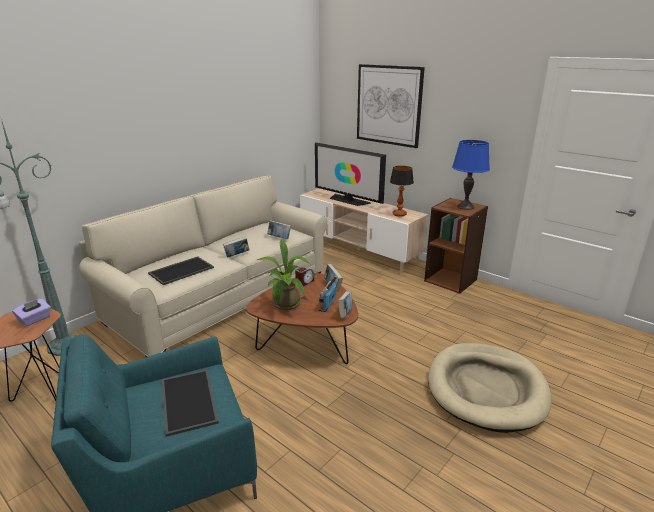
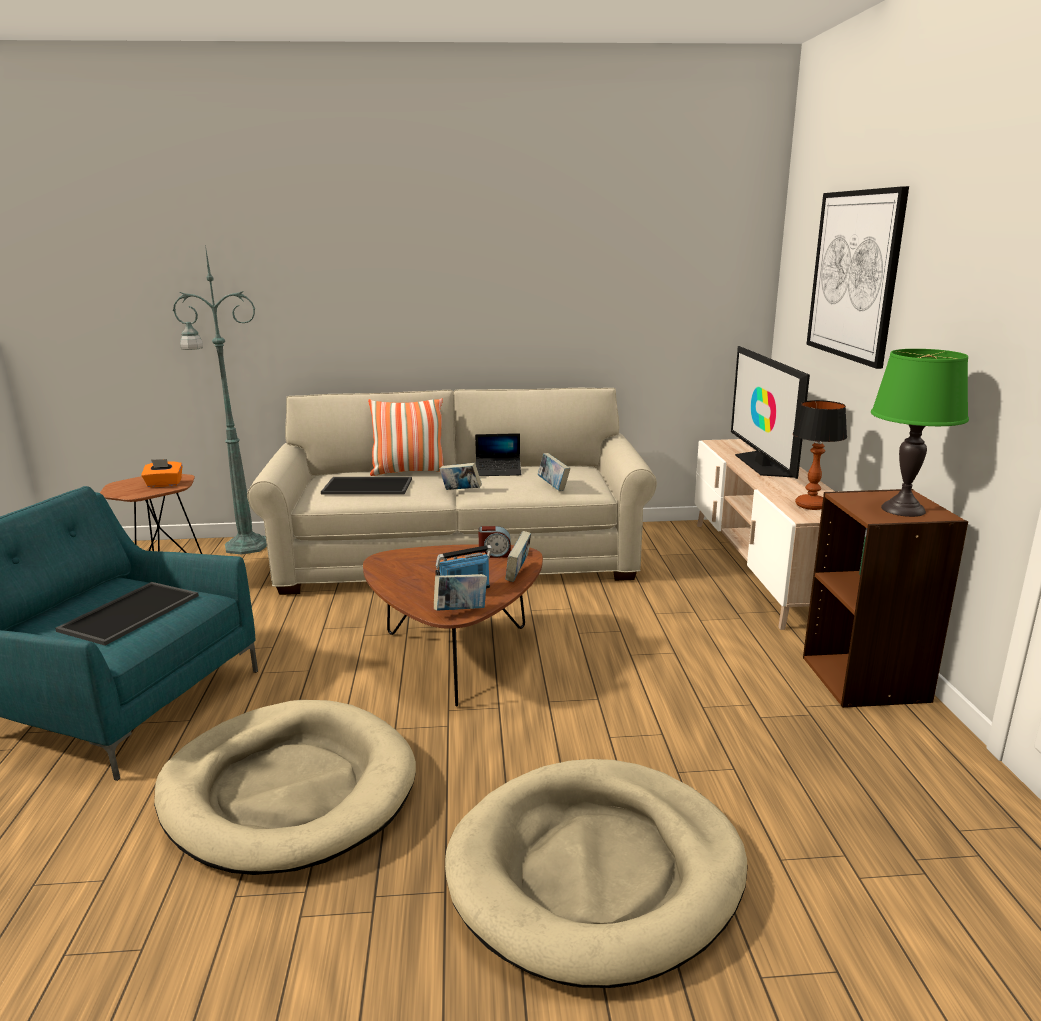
camera: 45 degrees right, 5 degrees down
purple tissue box [12,299,51,326] -> orange tissue box [141,459,183,487]
potted plant [256,240,311,310] -> none
blue table lamp [452,140,490,210] -> green table lamp [871,349,969,517]
none -> beige dog bed [154,700,416,875]
none -> pillow [368,398,444,476]
none -> laptop [475,433,521,476]

